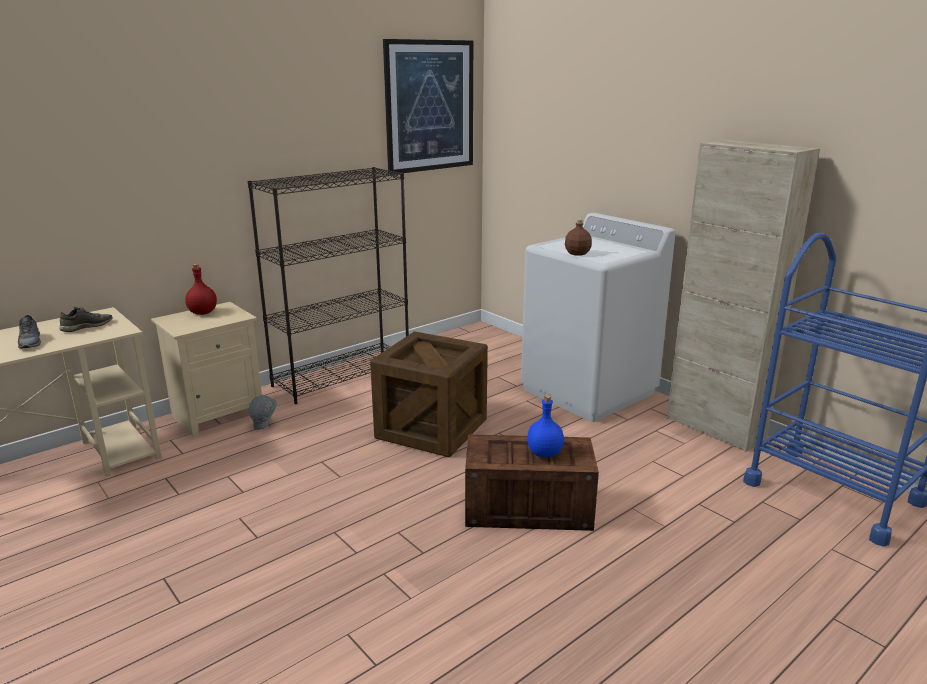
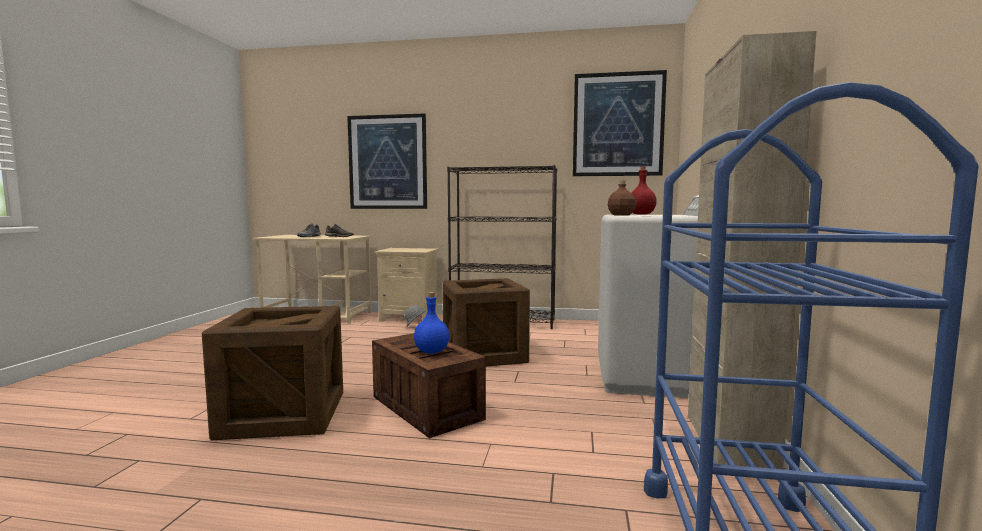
camera: 50 degrees right, 15 degrees down
red bottle [185,264,217,315] -> red bottle moved to [631,166,657,215]
none -> crate [202,306,343,440]
none -> picture [347,113,427,209]

